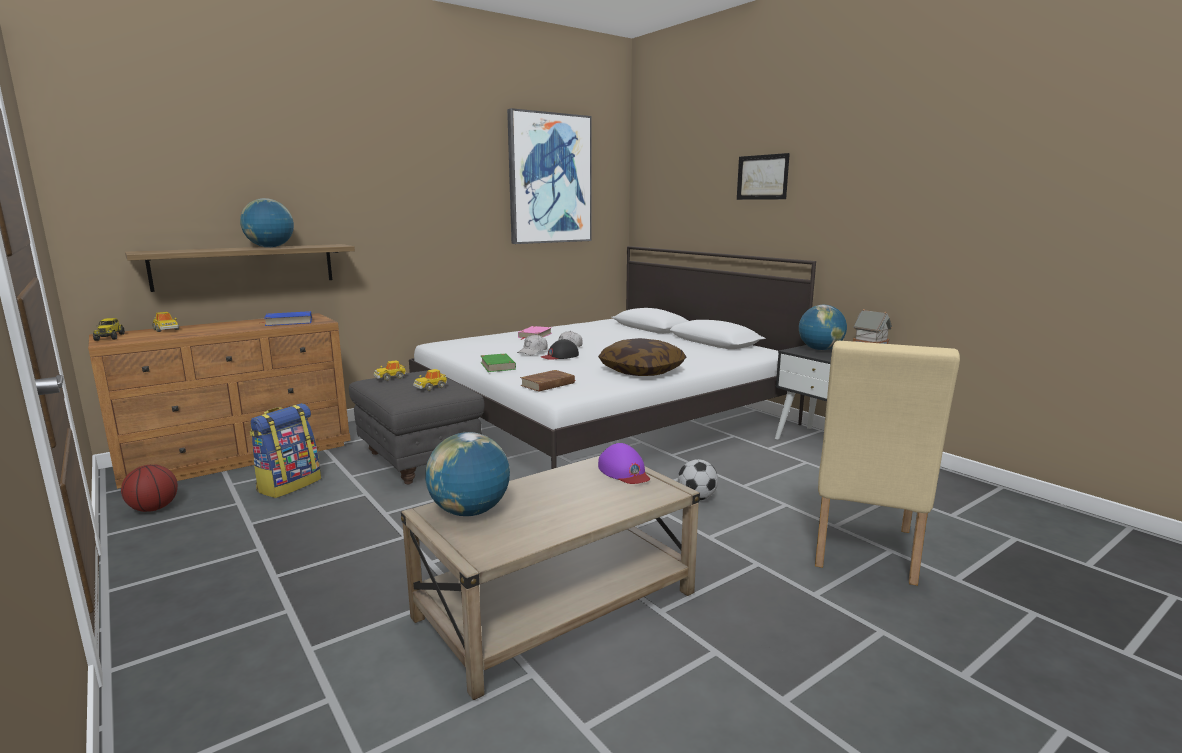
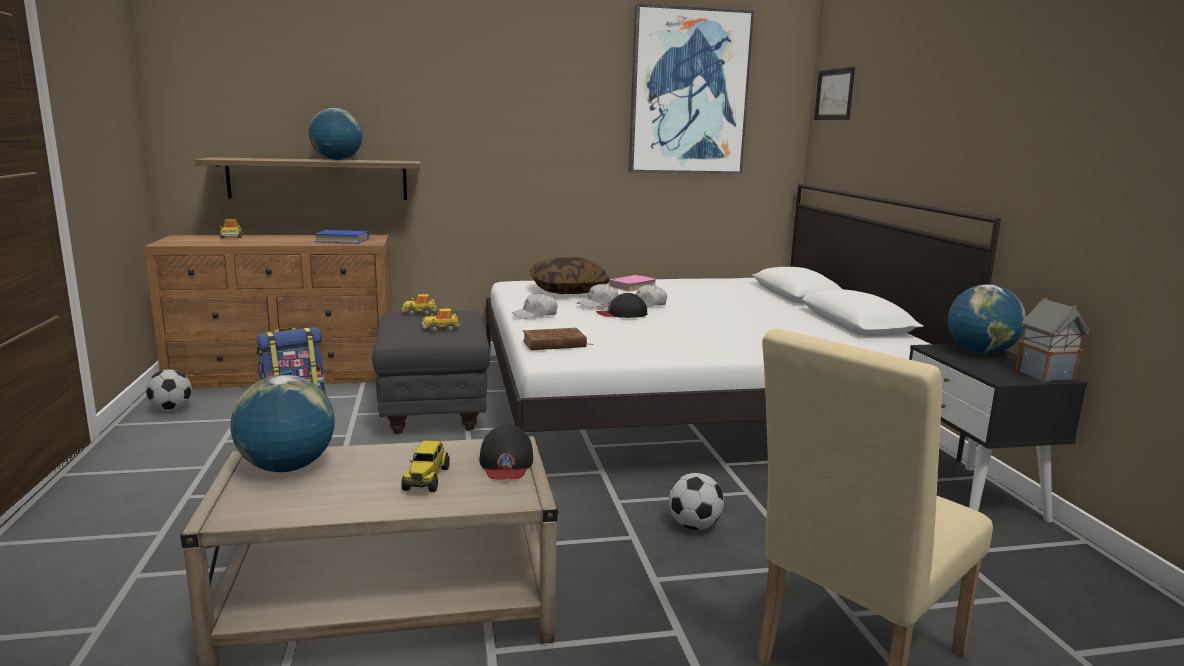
camera: 25 degrees right, 0 degrees up
toy truck [93,318,125,341] -> toy truck moved to [401,441,450,492]
basketball [121,464,178,512] -> football [146,370,192,411]
green book [480,353,516,372] -> white cap [512,293,558,319]
pillow [598,338,686,376] -> pillow moved to [529,257,610,294]
purple cap [598,443,650,484] -> black cap [479,424,533,479]
picture [737,153,790,200] -> picture moved to [814,67,855,120]

